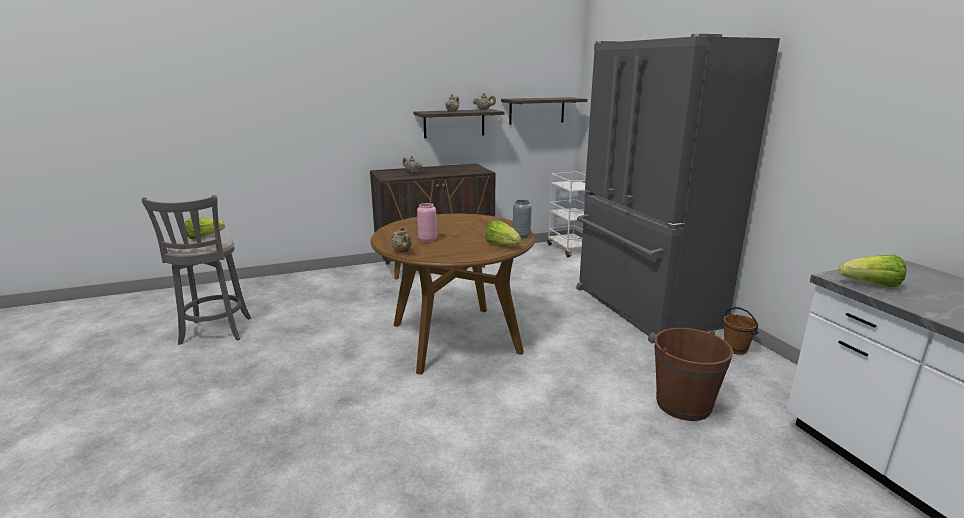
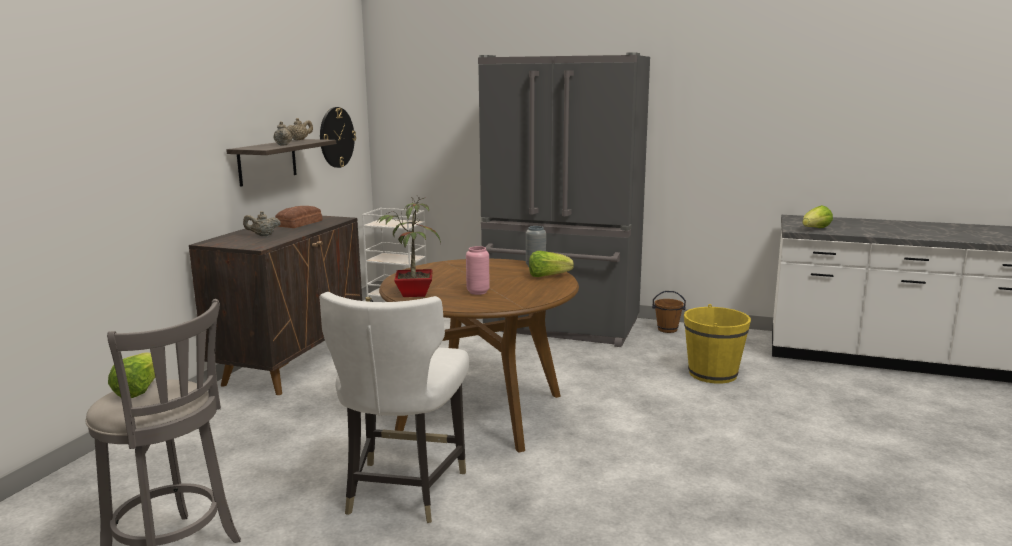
camera: 50 degrees left, 5 degrees down
beige teapot [392,227,412,252] -> none
shelf [501,97,587,125] -> wall clock [320,107,356,168]
brown bucket [654,328,734,421] -> yellow bucket [684,304,751,383]
none -> bread [275,206,322,228]
none -> white chair [319,292,469,523]
none -> potted plant [378,197,441,297]

